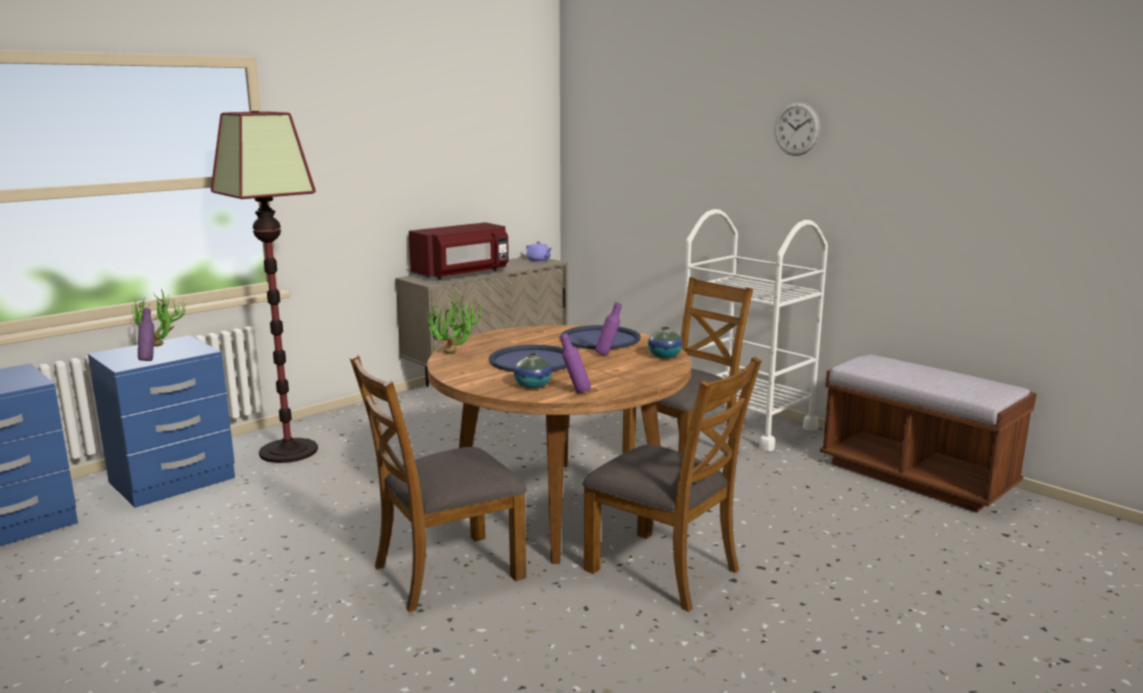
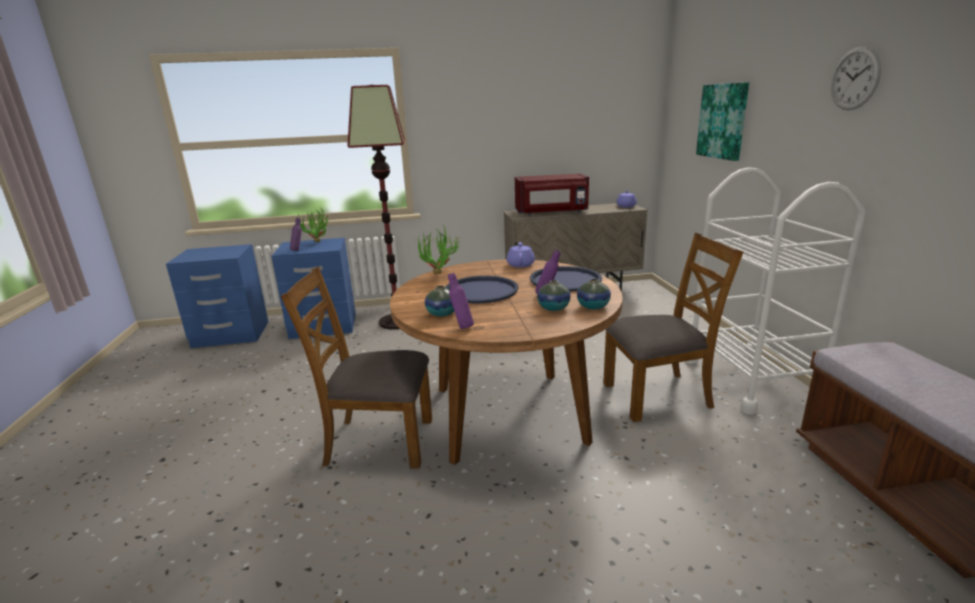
camera: 35 degrees right, 5 degrees up
brown chair [583,357,761,612] -> none
none -> purple teapot [506,242,535,267]
none -> vase [537,280,571,311]
none -> picture [696,82,749,161]

